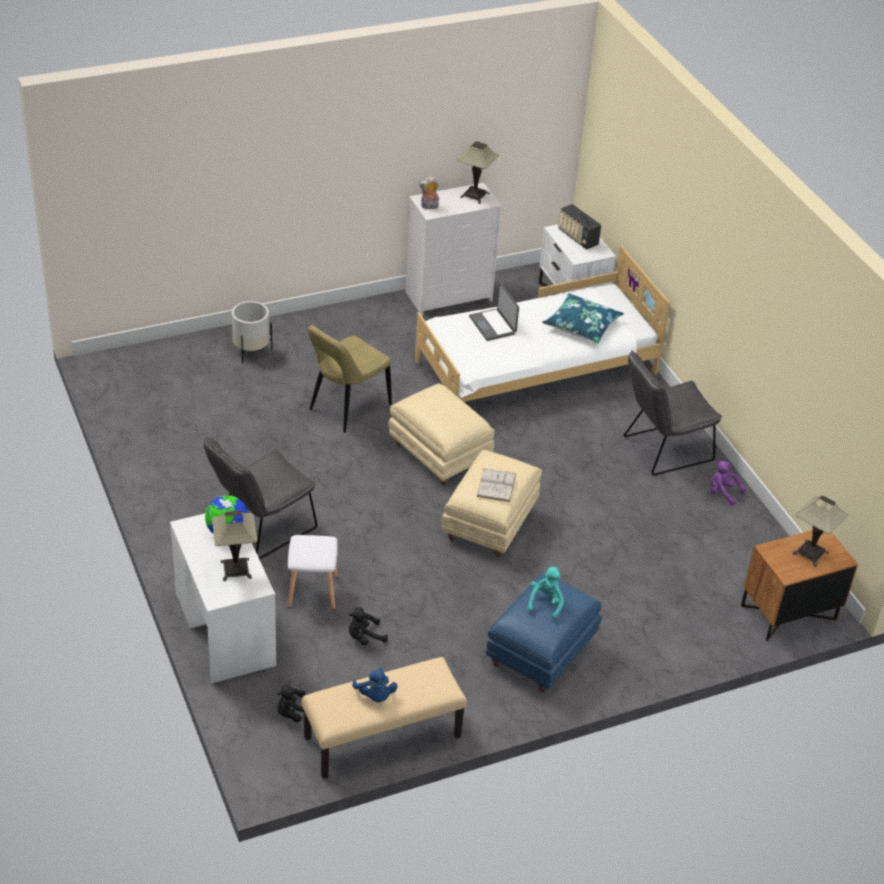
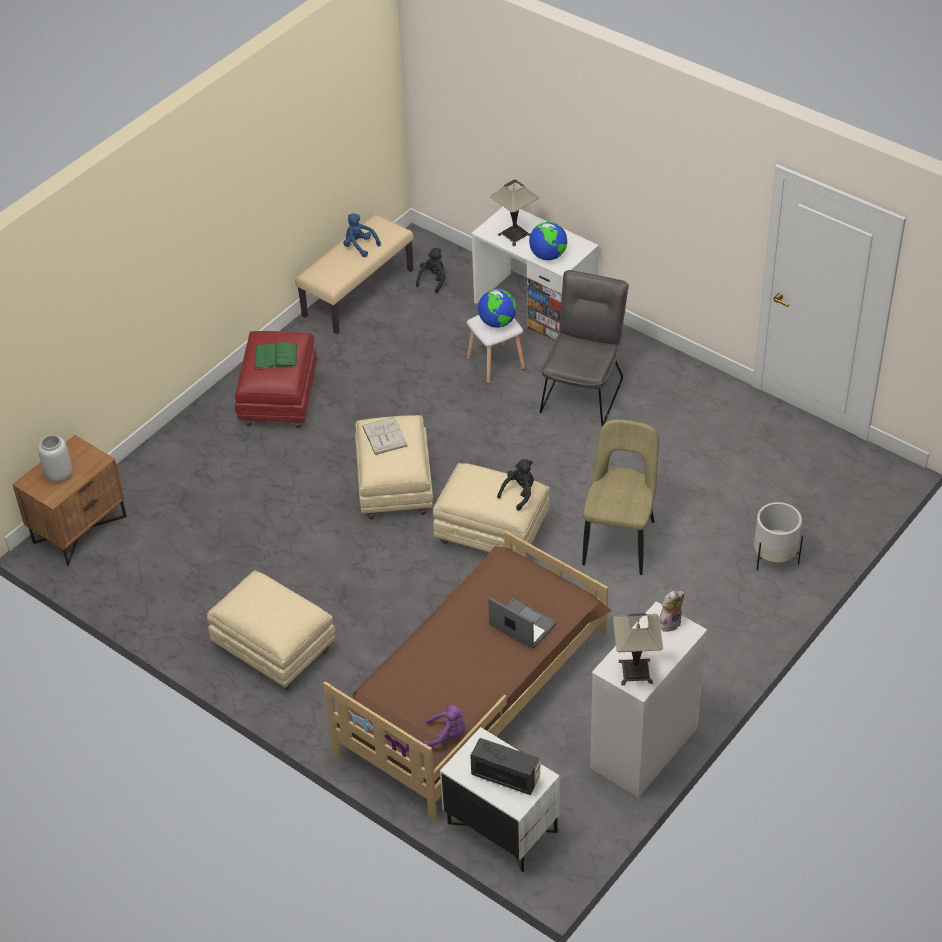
camera: 155 degrees right, 5 degrees up
black plush toy [349,607,388,645] -> black plush toy moved to [497,459,534,511]
white bed [415,246,670,402] -> brown bed [323,531,612,821]
blue ottoman [486,572,602,692] -> red ottoman [235,331,317,428]
turquoise plush toy [527,567,564,620] -> green book [254,342,297,369]
blue pillow [542,293,624,344] -> none
grey chair [624,350,722,475] -> beige ottoman [207,570,335,690]
purple plush toy [711,461,745,505] -> purple plush toy moved to [424,705,465,747]
table lamp [792,496,848,567] -> grey vase [38,435,72,482]
none -> globe [478,289,517,328]

